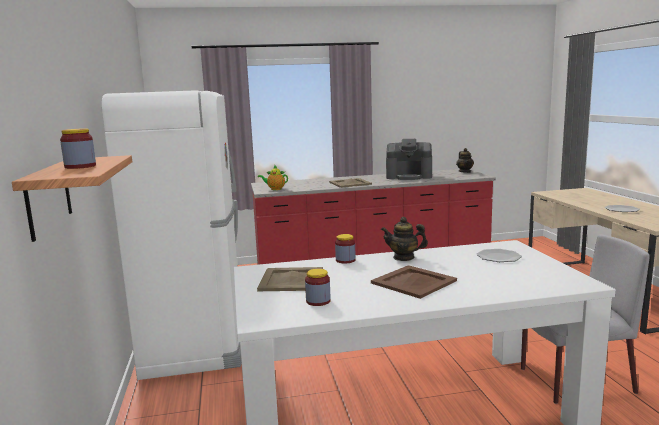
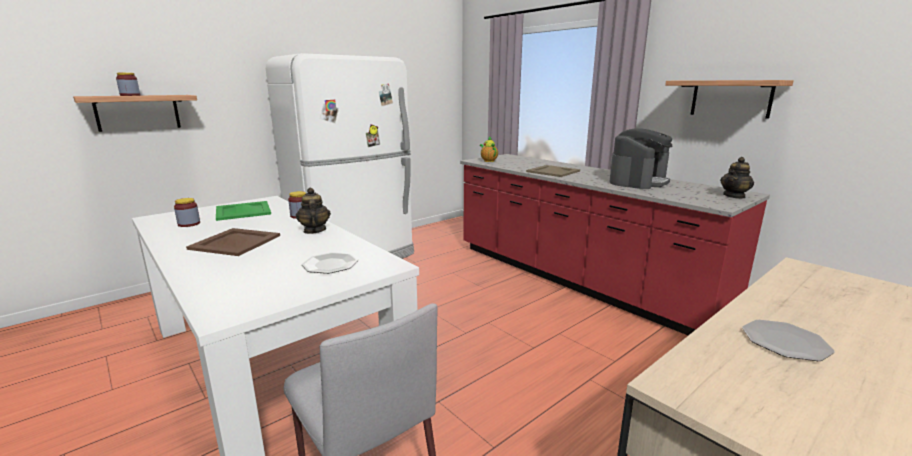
camera: 60 degrees right, 5 degrees up
beige tray [257,267,323,291] -> green tray [216,201,271,221]
coffee machine [386,139,432,180] -> coffee machine turned 120 degrees counterclockwise [609,128,672,189]
none -> shelf [665,80,794,119]

